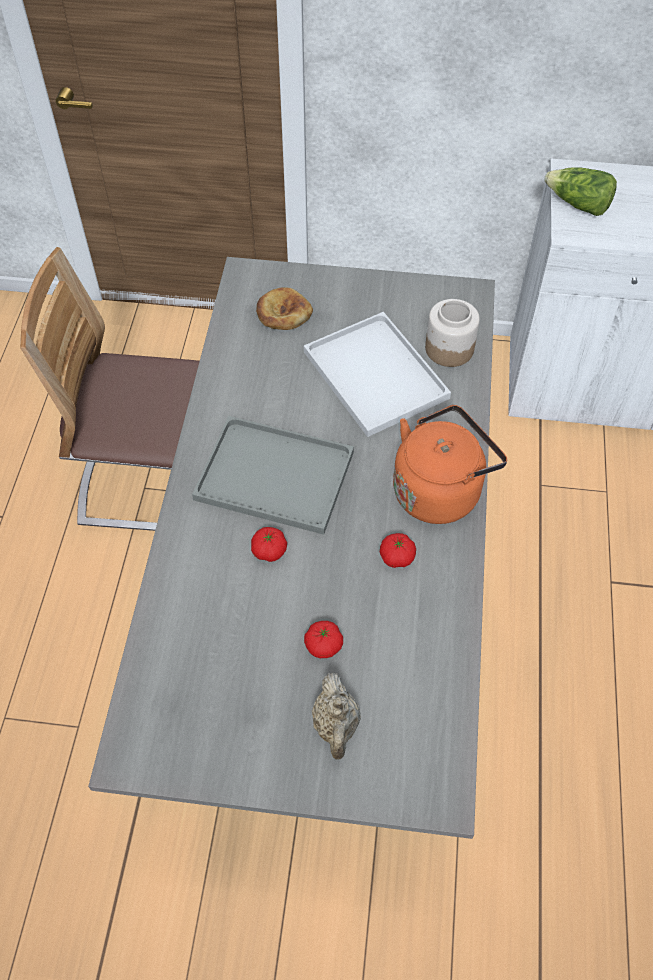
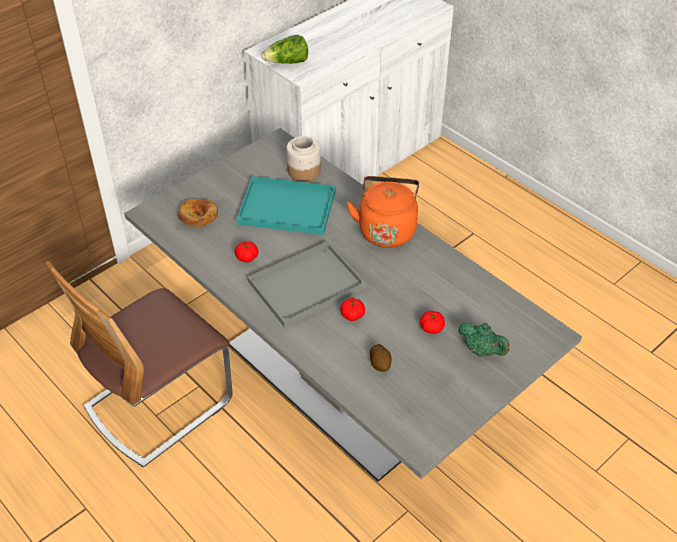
camera: 50 degrees left, 10 degrees down
white tray [304,312,451,437] -> turquoise tray [236,176,336,235]
beige teapot [312,672,361,760] -> green teapot [458,322,509,356]
tomato [380,533,416,568] -> tomato moved to [235,241,259,263]
none -> potato [370,344,392,372]

